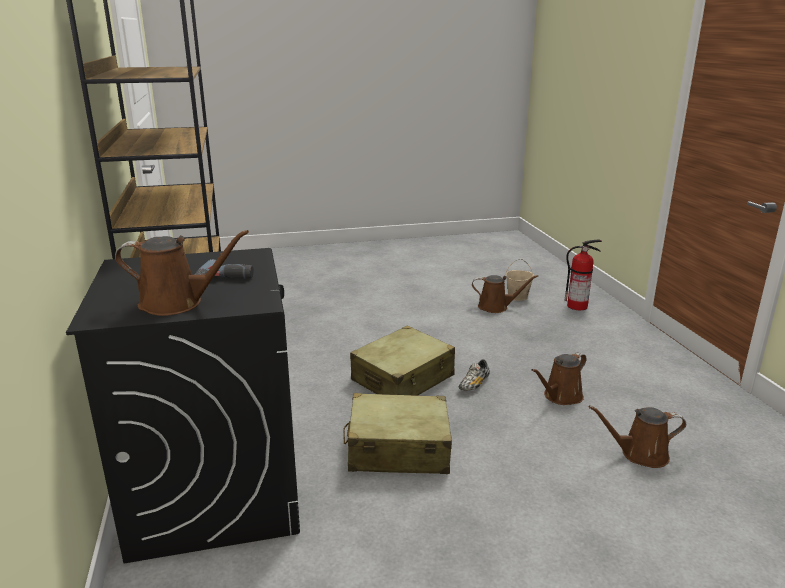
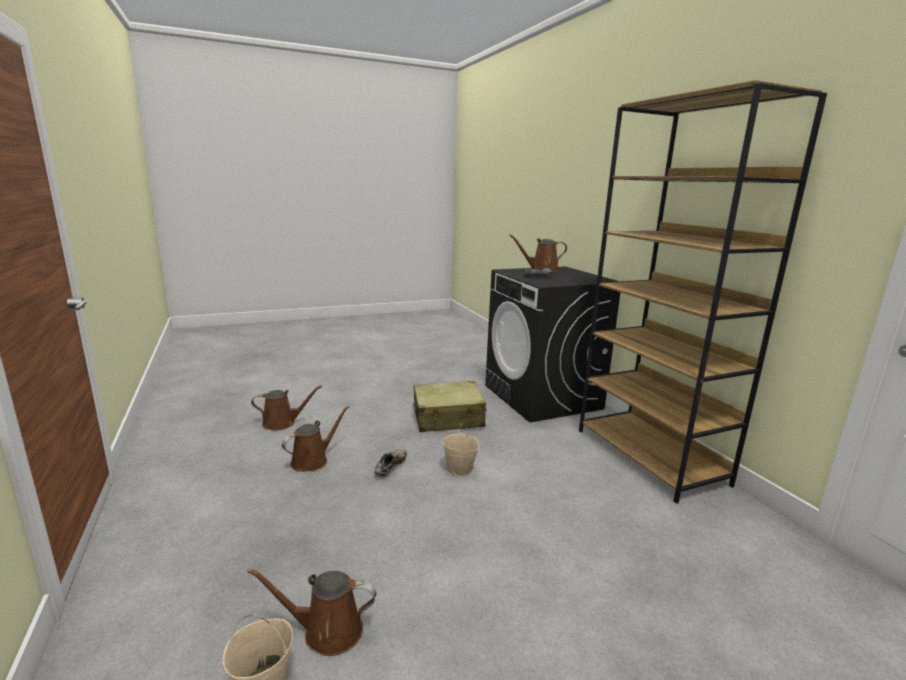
camera: 170 degrees right, 5 degrees down
beige suitcase [350,326,455,396] -> beige bucket [442,423,479,476]
fire extinguisher [565,240,602,310] -> none

